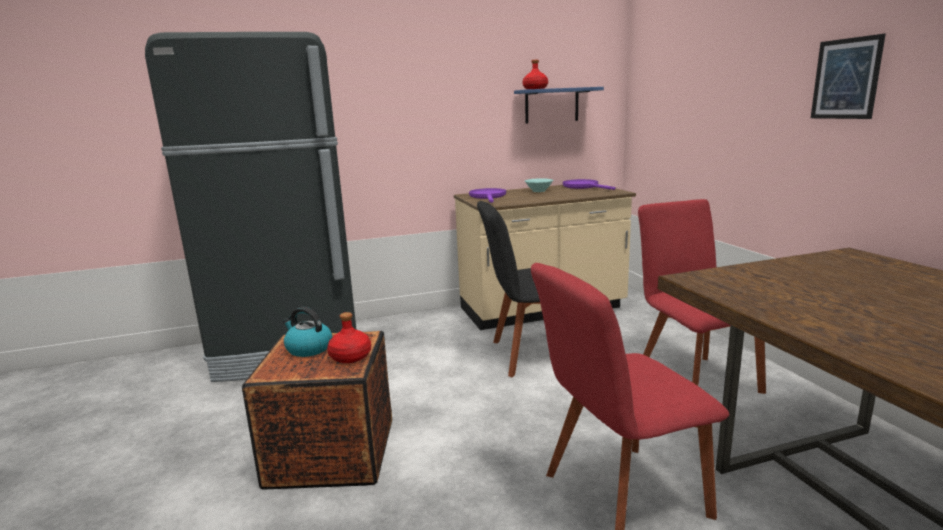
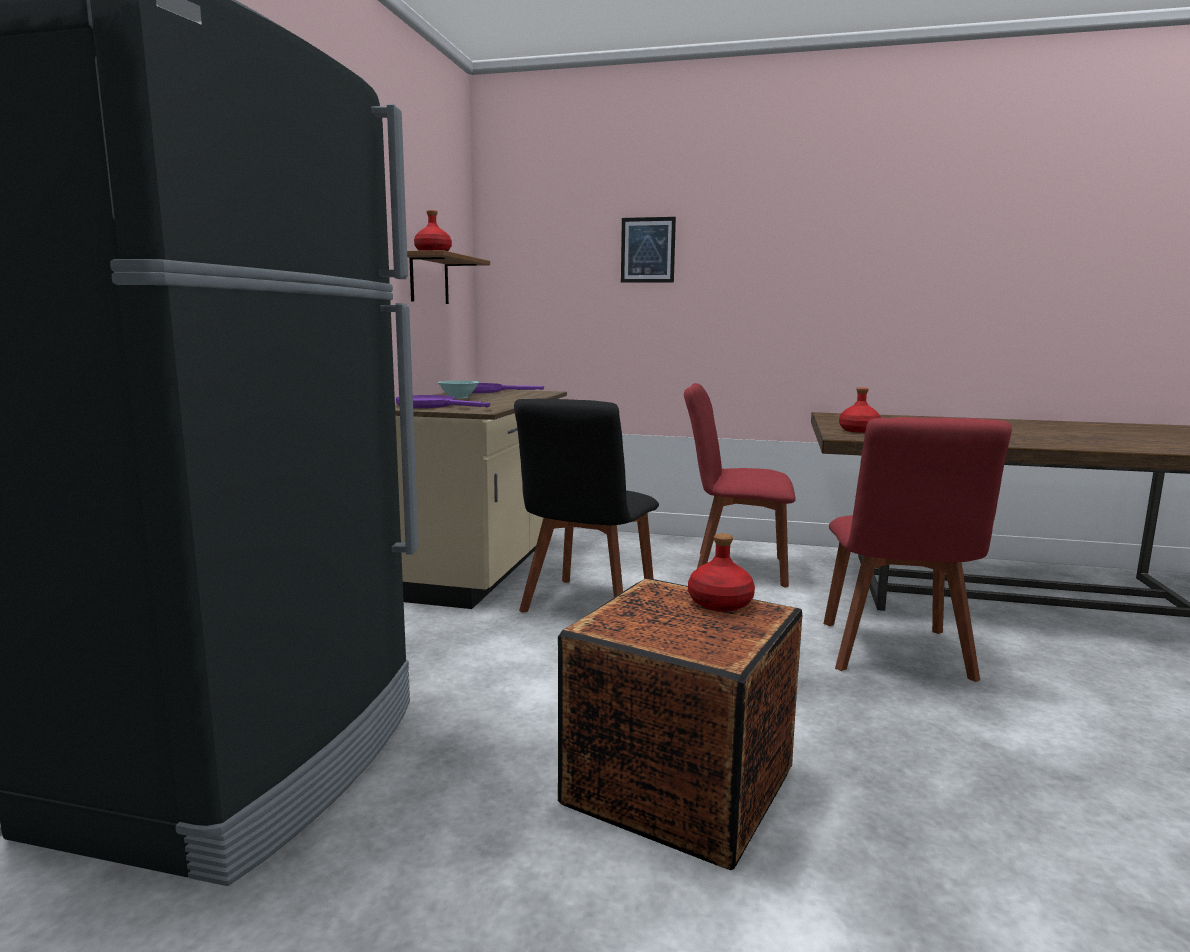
camera: 60 degrees left, 5 degrees down
kettle [283,307,332,357] -> none
blue shelf [514,87,604,123] -> brown shelf [407,250,490,304]
picture [811,34,886,119] -> picture moved to [621,217,676,283]
none -> red bottle [839,387,881,433]

